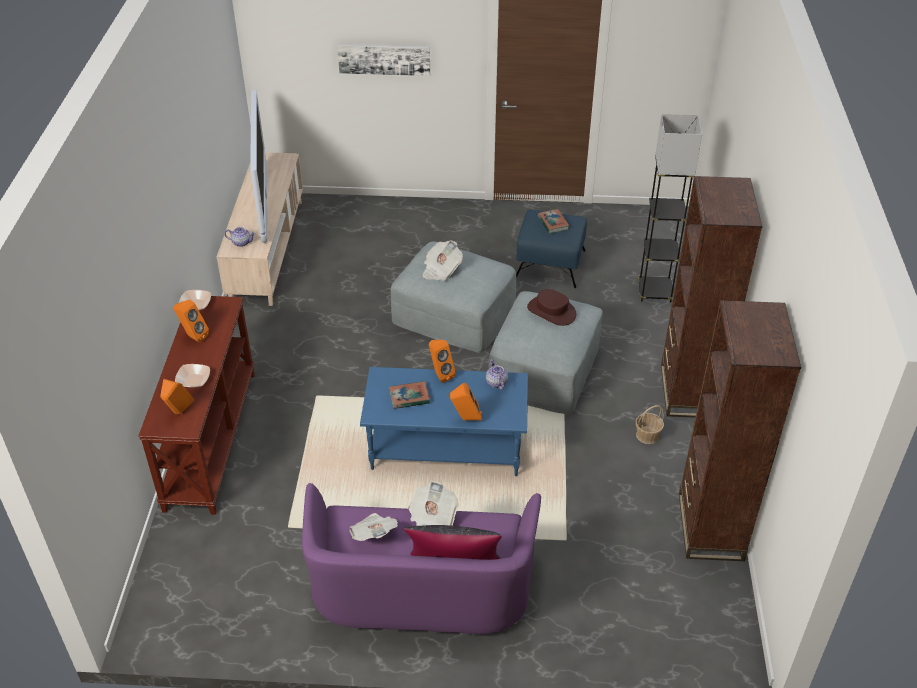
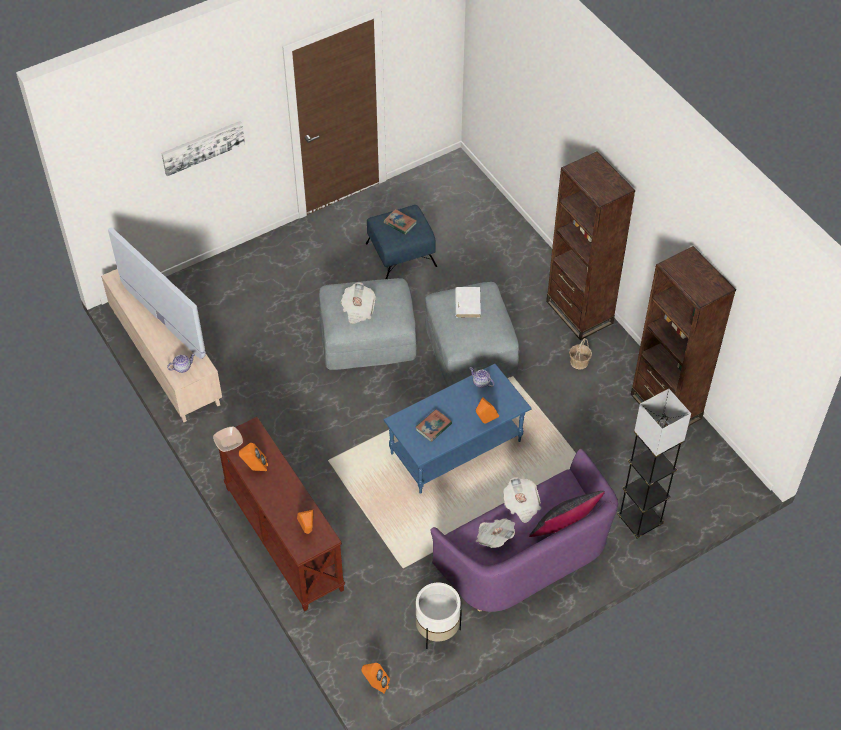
camera: 35 degrees left, 10 degrees up
bowl [175,364,210,388] -> none
orange speaker [429,340,456,383] -> orange speaker moved to [362,663,390,694]
brown hat [527,289,577,326] -> white book [455,287,481,318]
grey floor lamp [638,114,702,303] -> grey floor lamp moved to [617,389,691,539]
none -> white planter [416,583,462,649]

